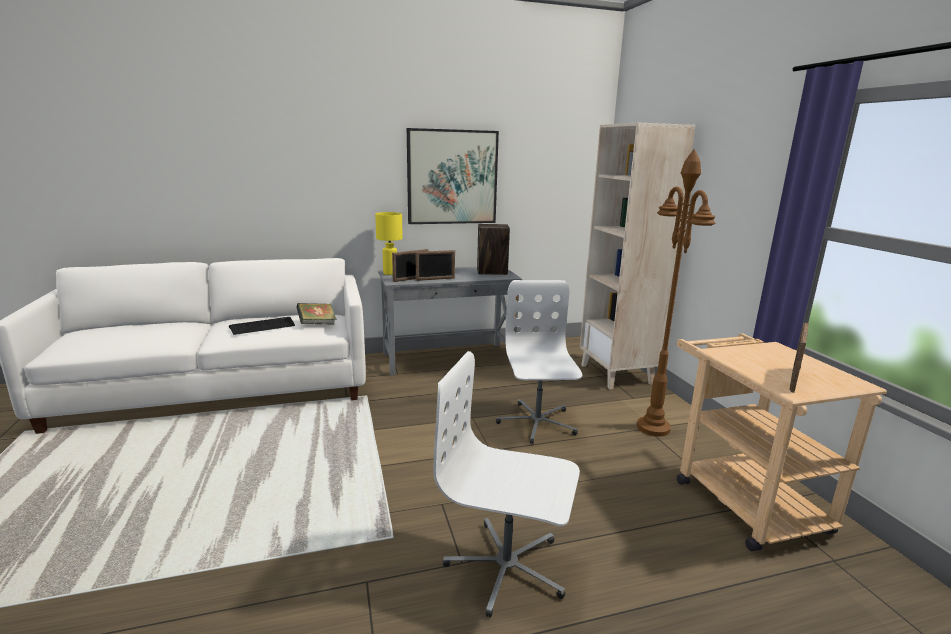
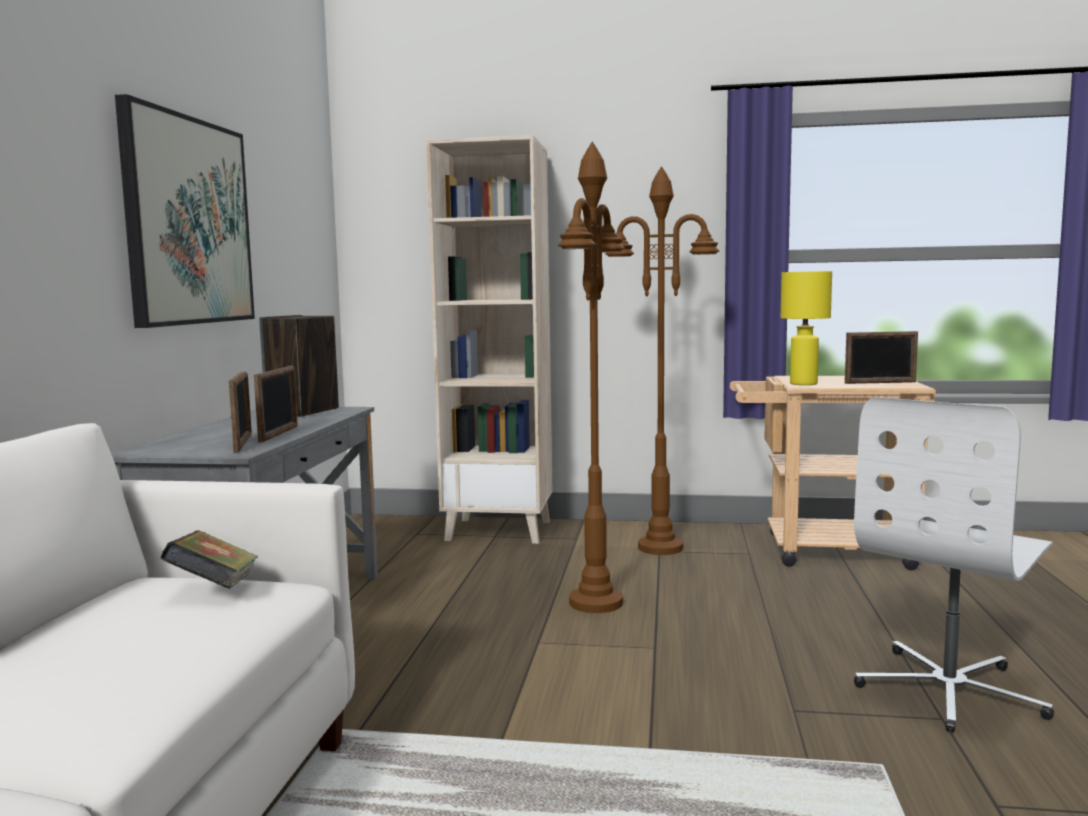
camera: 65 degrees left, 10 degrees down
keyboard [229,317,295,335] -> none
yellow table lamp [375,212,403,275] -> yellow table lamp moved to [781,271,832,385]
white office chair [496,280,582,444] -> brown floor lamp [558,142,624,613]
picture frame [790,323,809,393] -> picture frame turned 60 degrees counterclockwise [845,331,918,384]

